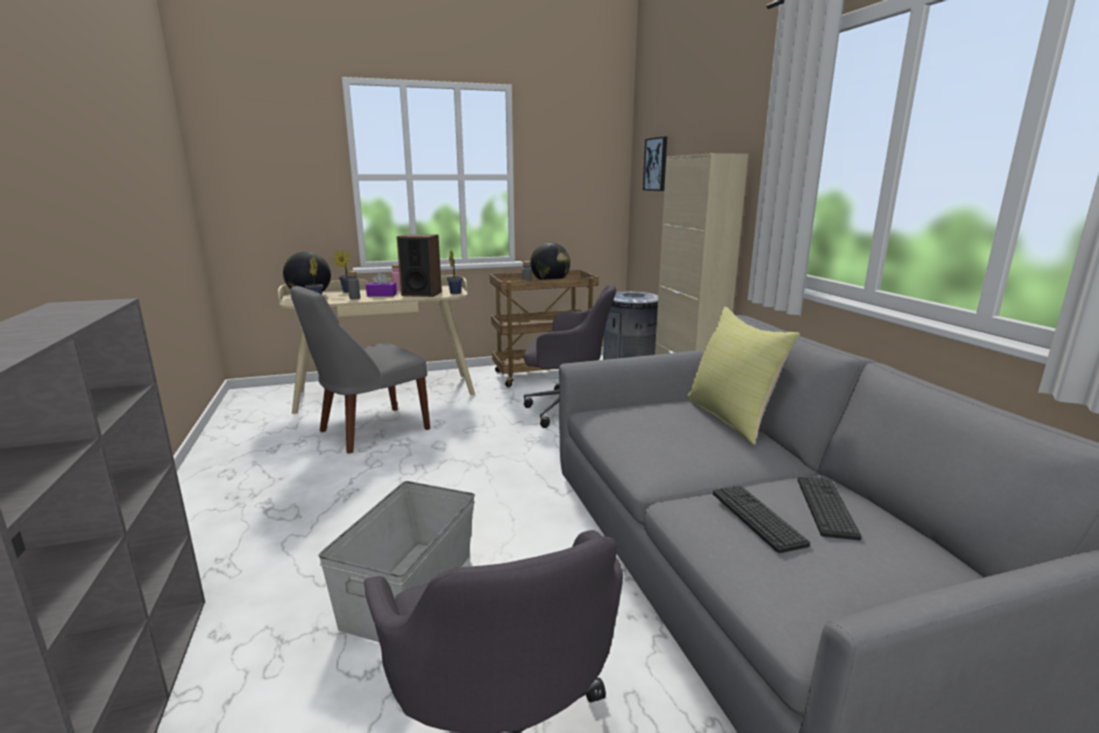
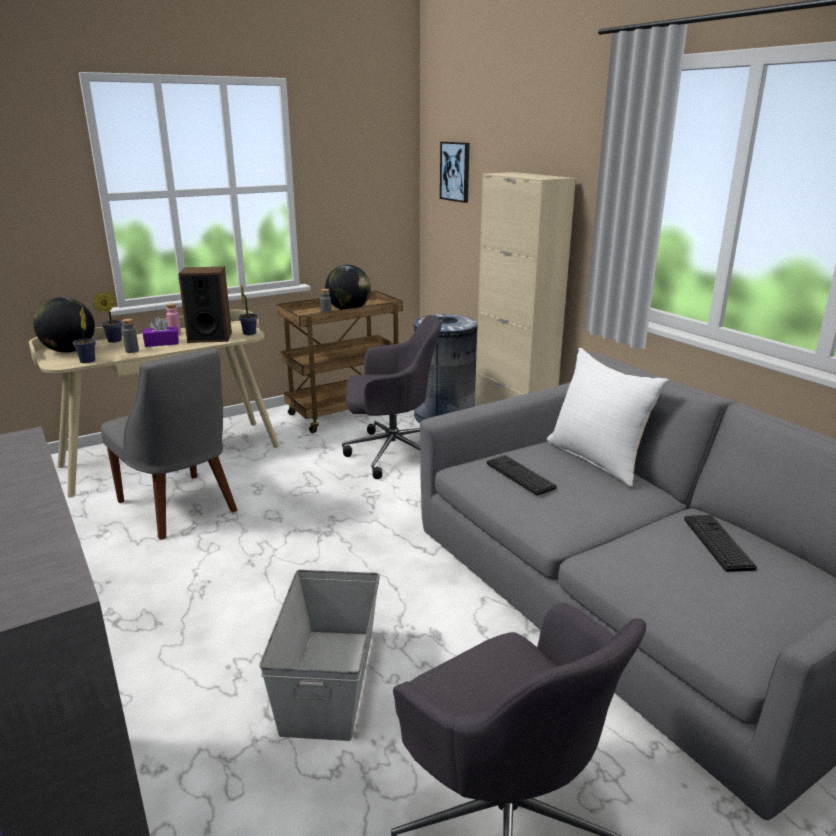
camera: 15 degrees left, 5 degrees up
grey chair [290,286,430,454] -> grey chair turned 75 degrees counterclockwise [101,348,238,540]
yellow pillow [687,307,800,445] -> white pillow [547,348,669,487]
keyboard [713,485,810,553] -> keyboard moved to [487,455,557,496]

